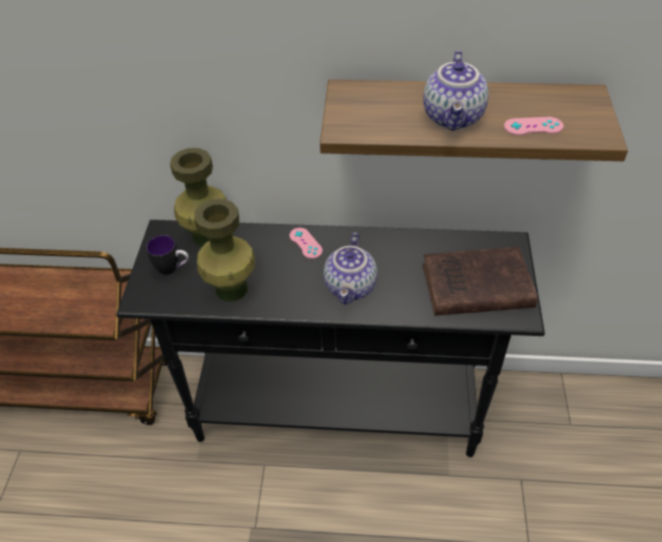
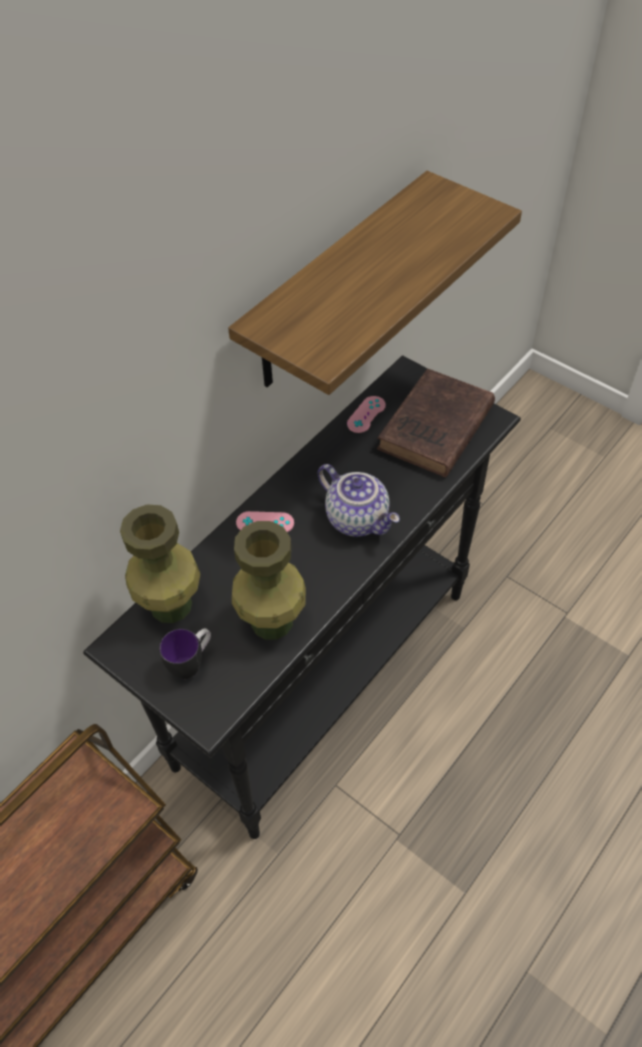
camera: 55 degrees left, 5 degrees up
teapot [423,50,489,131] -> none
pink game controller [504,117,564,135] -> pink game controller moved to [347,396,386,433]

